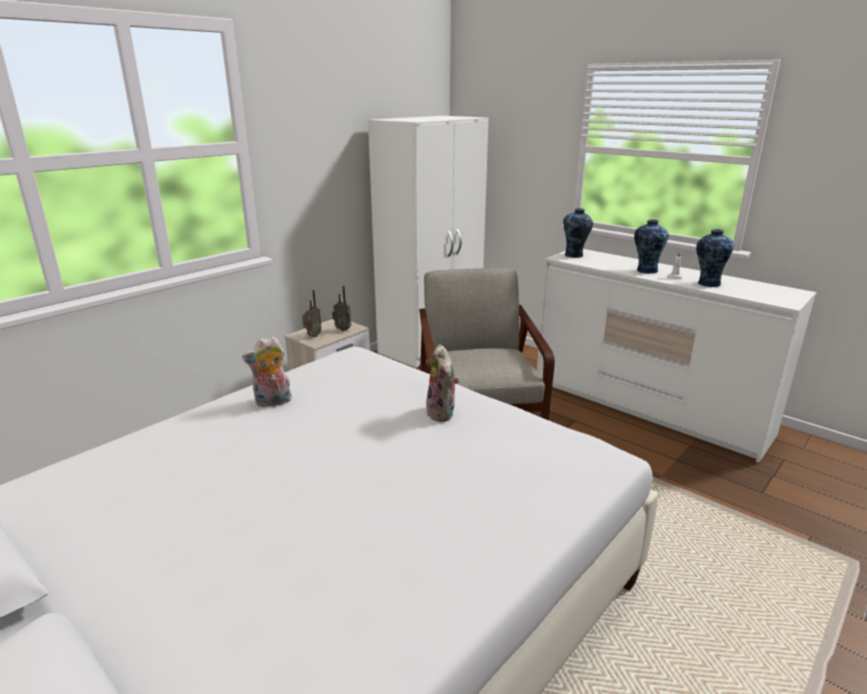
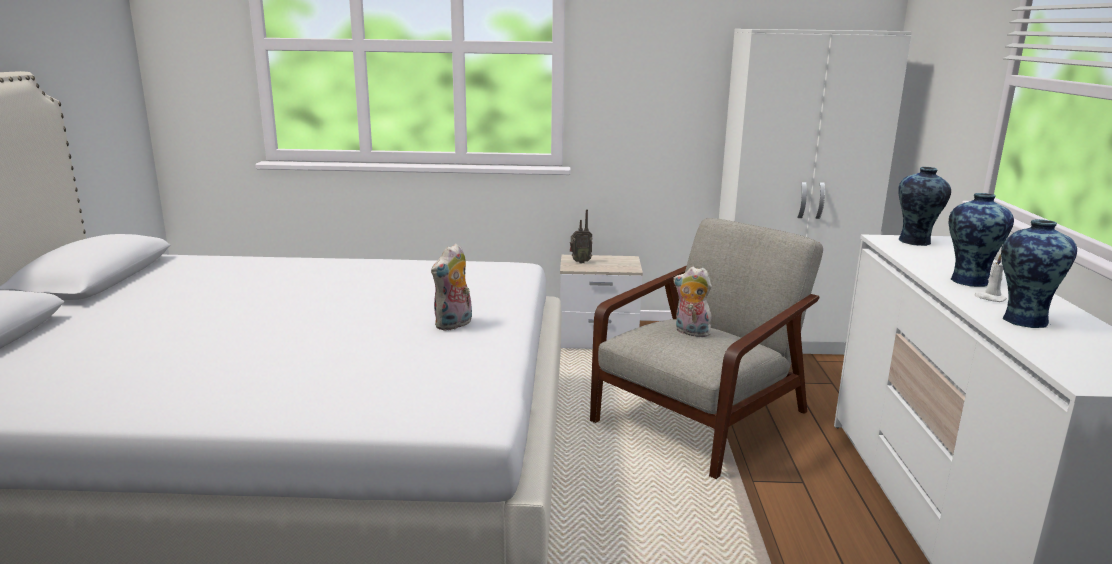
camera: 50 degrees right, 5 degrees down
plush toy [242,336,292,407] -> plush toy moved to [673,267,712,337]
radio [332,286,351,331] -> none

